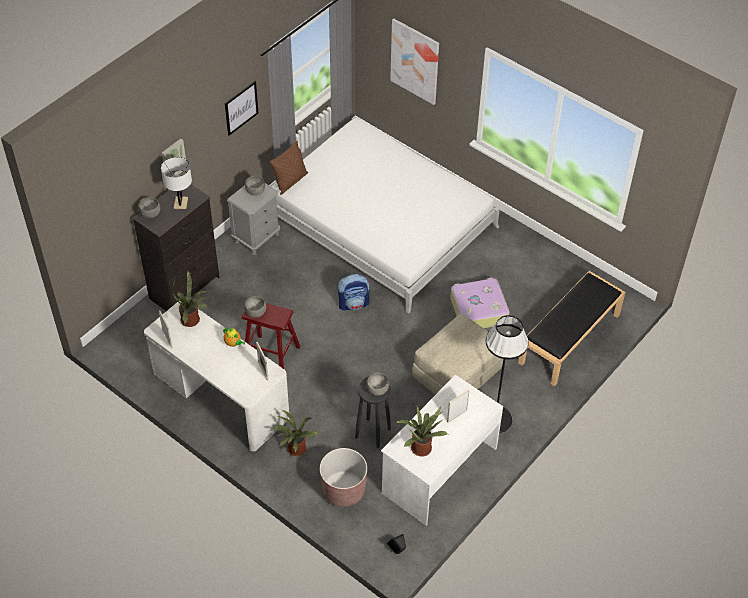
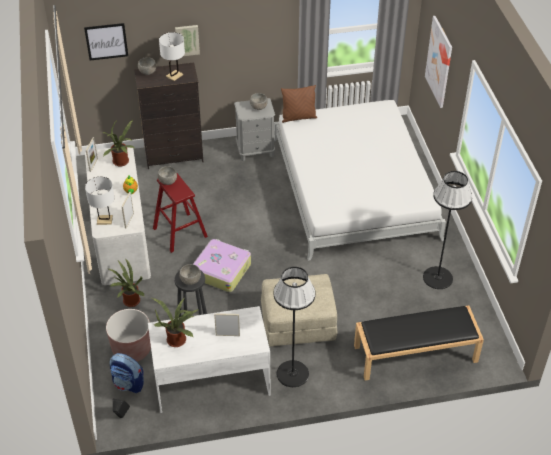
camera: 40 degrees right, 5 degrees down
picture [225,81,258,136] -> picture moved to [84,23,128,60]
backpack [338,274,370,311] -> backpack moved to [110,353,144,393]
suitcase [450,278,510,328] -> suitcase moved to [193,239,251,292]
none -> white table lamp [85,176,114,225]
none -> black floor lamp [423,171,472,289]

